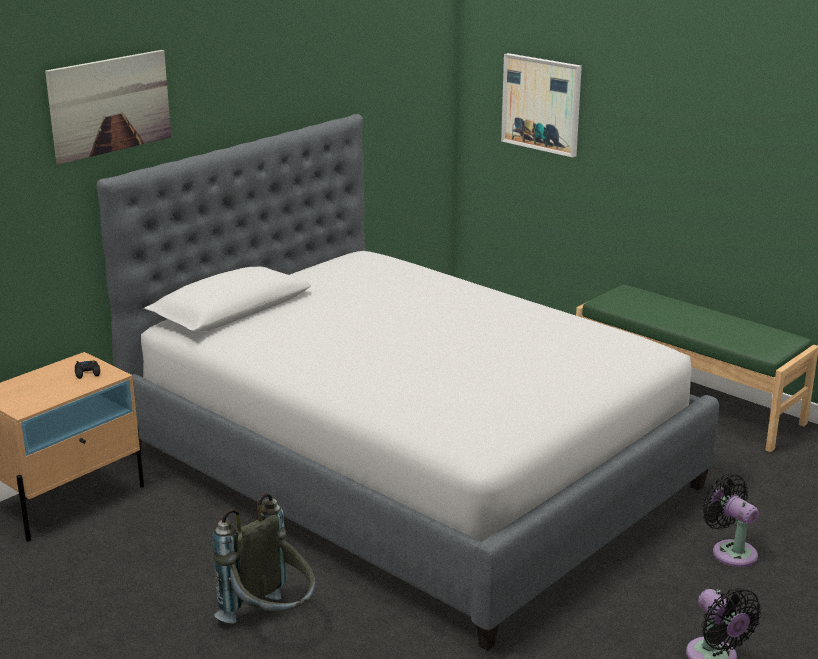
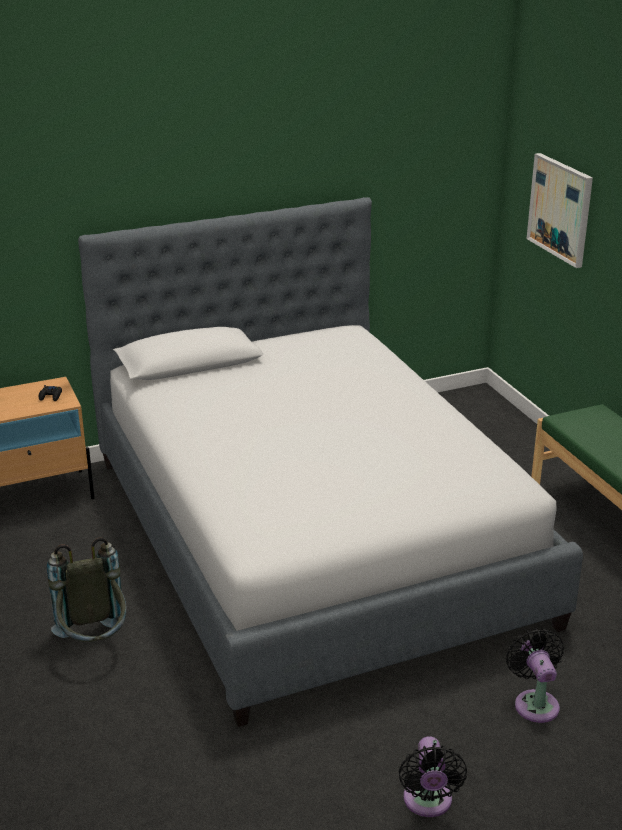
camera: 25 degrees right, 5 degrees up
picture [45,50,171,164] -> none

